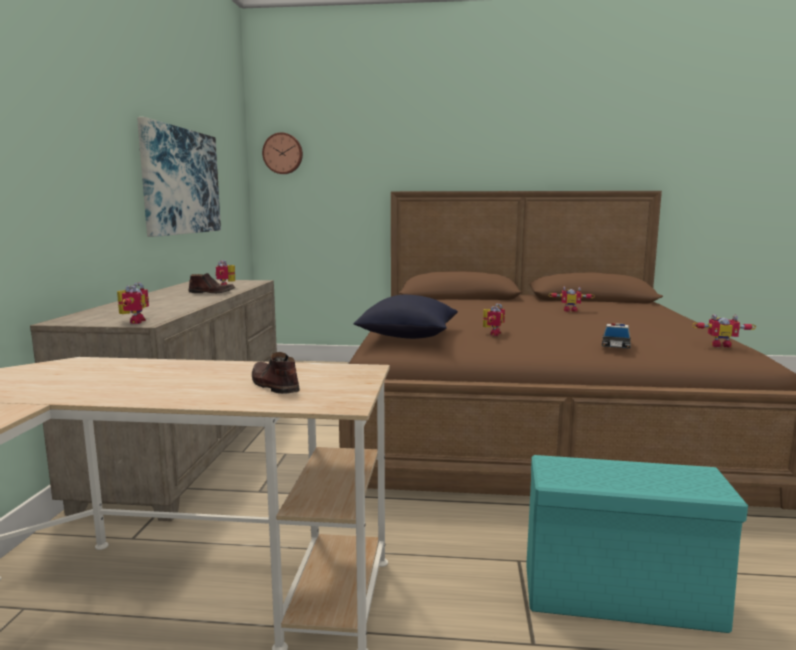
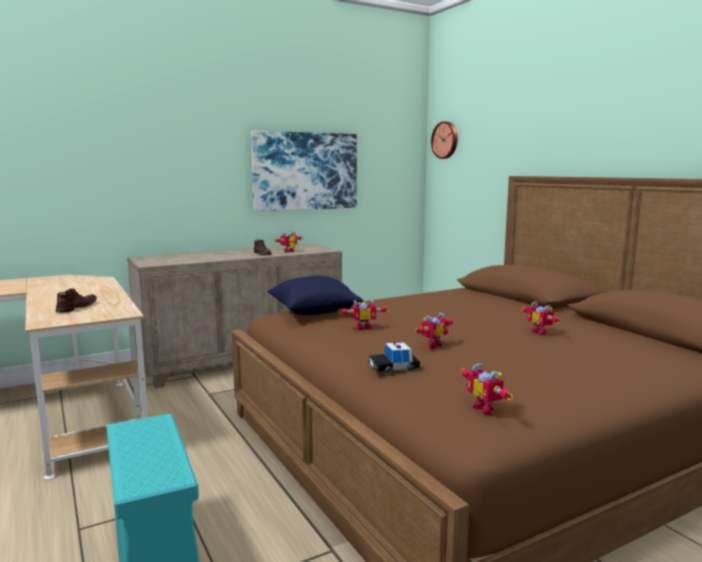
camera: 55 degrees right, 0 degrees up
toy robot [117,282,149,324] -> toy robot moved to [414,312,454,349]

